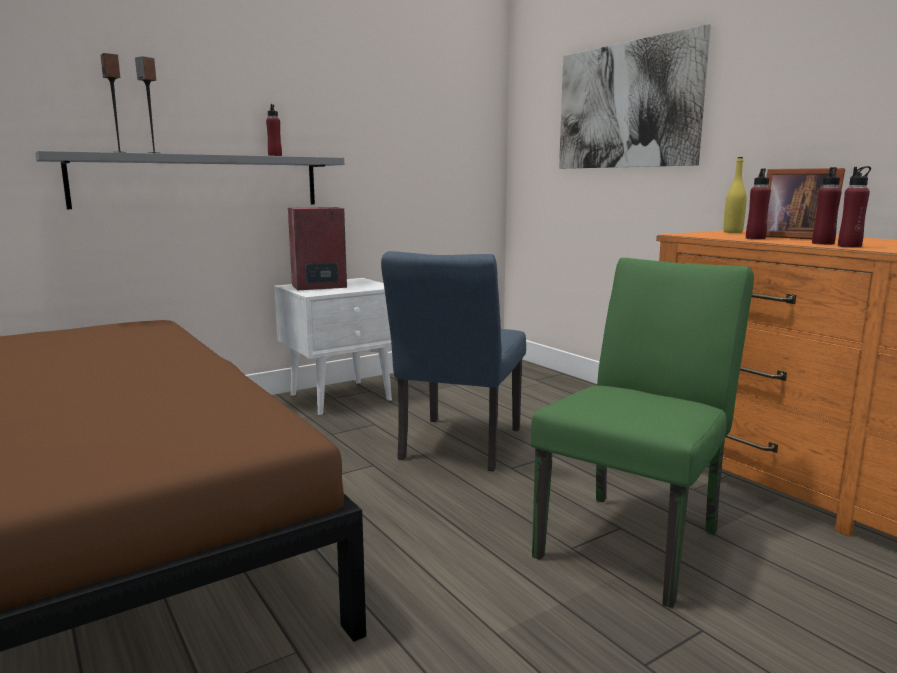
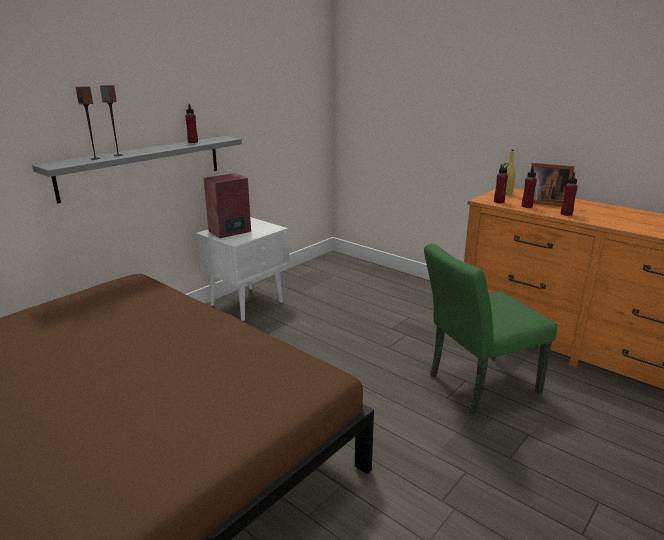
camera: 15 degrees left, 10 degrees up
blue chair [381,251,526,471] -> none
green chair [531,258,754,608] -> green chair turned 135 degrees counterclockwise [424,243,558,415]
picture [559,24,711,169] -> none
red bottle [838,166,871,248] -> red bottle moved to [494,163,509,203]

